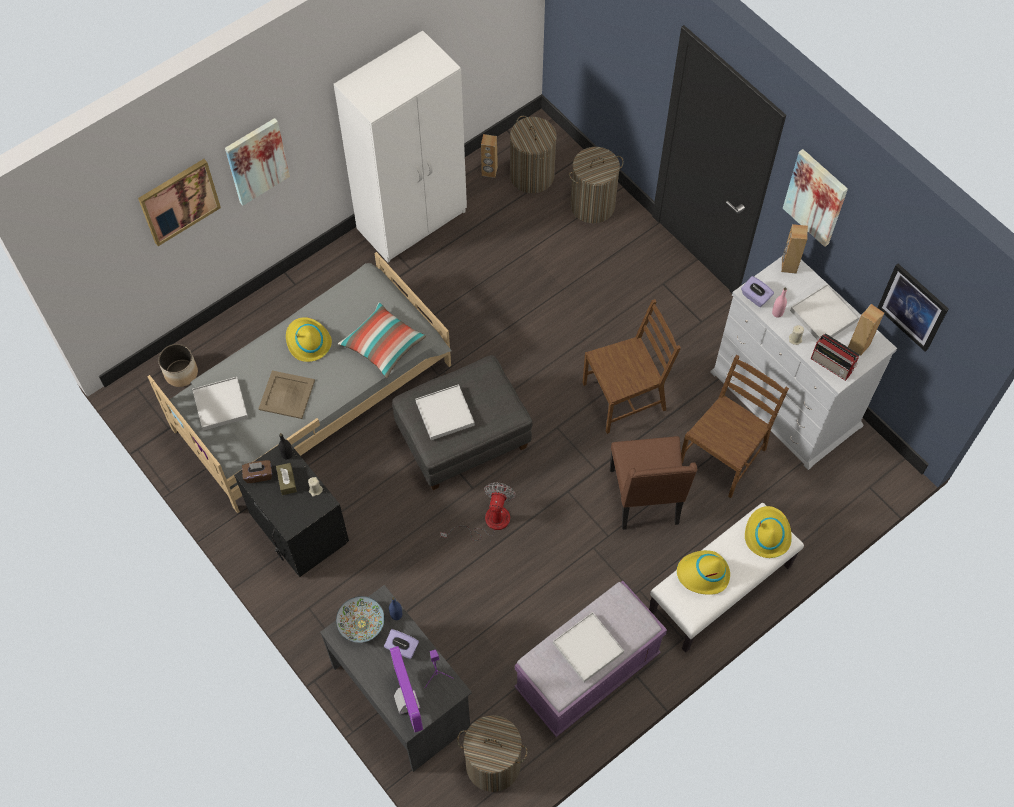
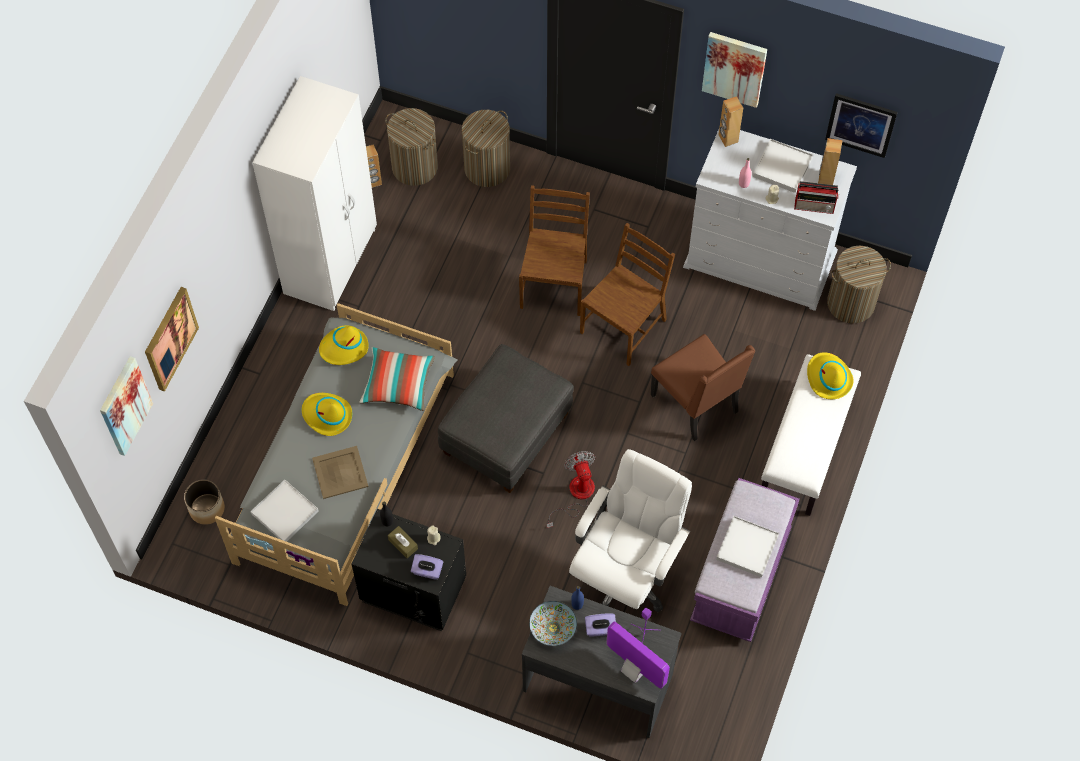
camera: 30 degrees left, 0 degrees up
picture [225,118,290,205] -> picture moved to [100,356,153,456]
brown tissue box [242,460,272,483] -> none
white tray [416,384,475,440] -> none
laundry basket [457,715,528,792] -> laundry basket moved to [827,246,891,323]
yellow hat [677,550,730,595] -> yellow hat moved to [319,325,369,365]
brown chair [681,355,789,498] -> brown chair moved to [519,185,590,316]
purple tissue box [741,276,774,307] -> purple tissue box moved to [411,554,443,580]
none -> white office chair [569,449,692,612]

